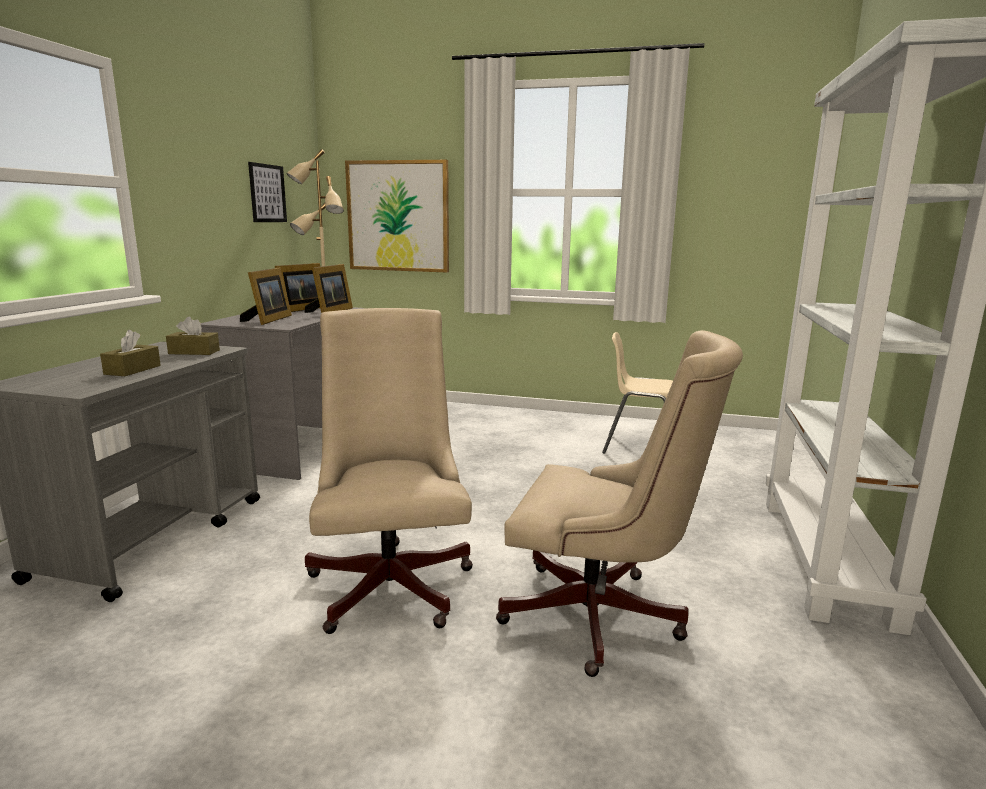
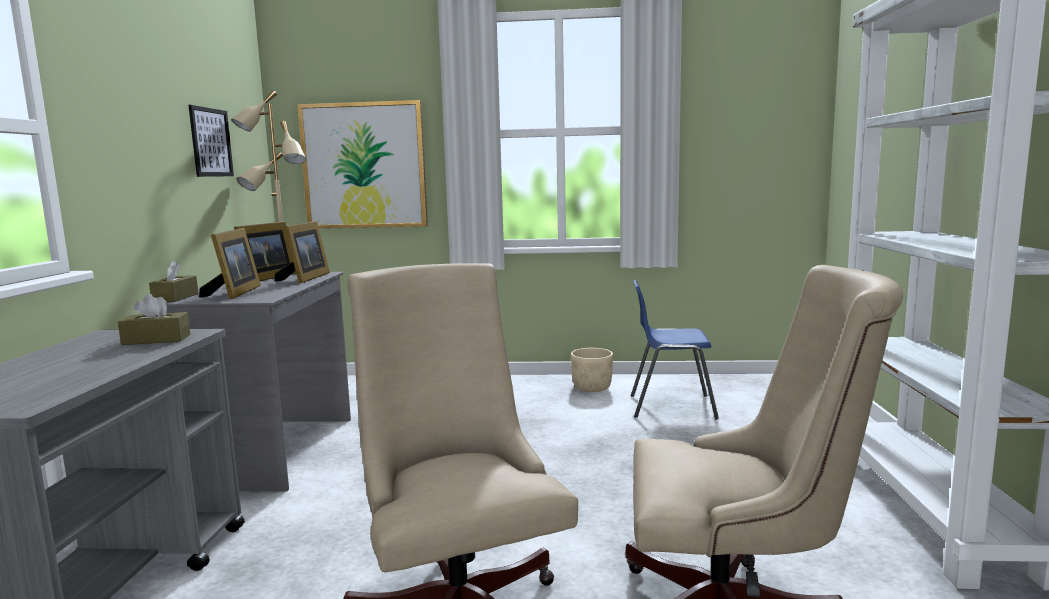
camera: 10 degrees left, 5 degrees down
brown tissue box [100,330,161,376] -> brown tissue box moved to [149,260,198,302]
beige chair [602,332,673,454] -> blue chair [631,280,719,420]
none -> beige planter [571,348,613,392]

